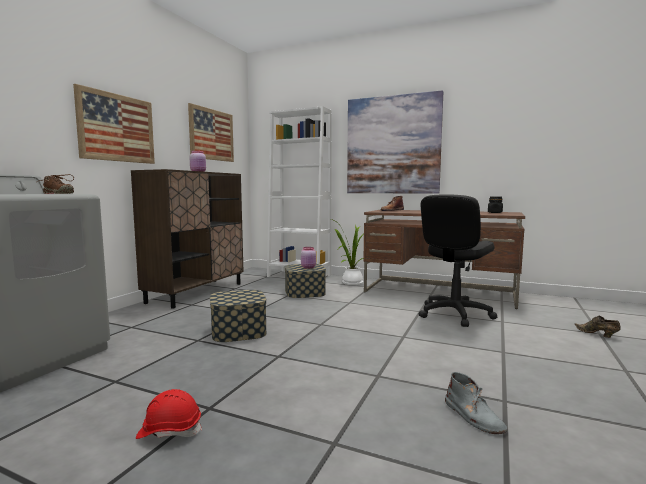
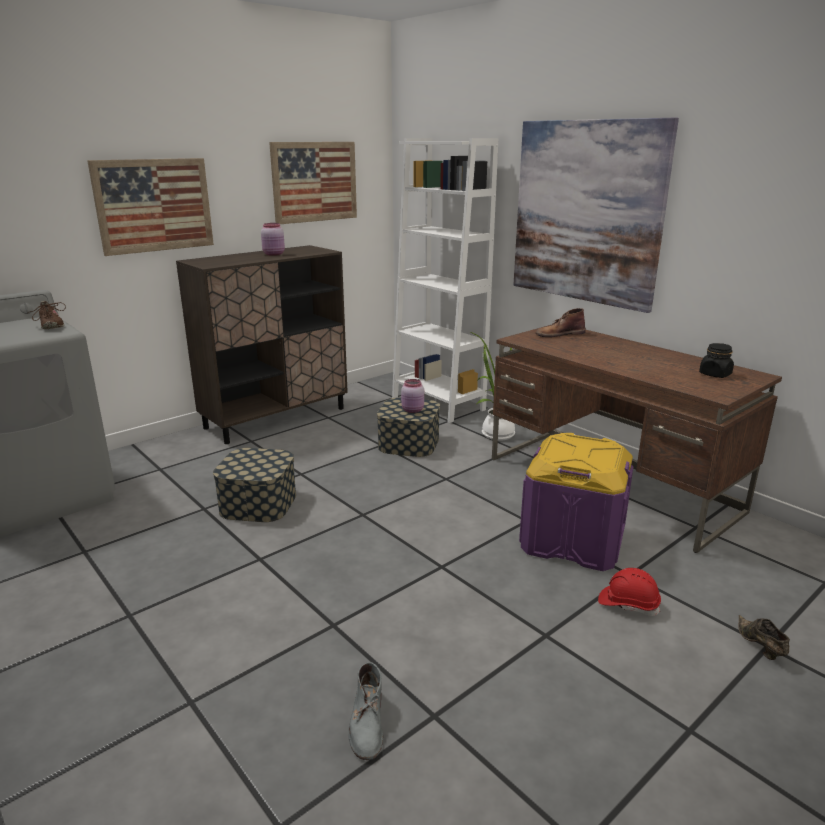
camera: 25 degrees right, 15 degrees up
red hard hat [136,389,202,439] -> red hard hat moved to [598,568,661,616]
black office chair [419,194,497,327] -> purple storage box [519,433,633,571]

